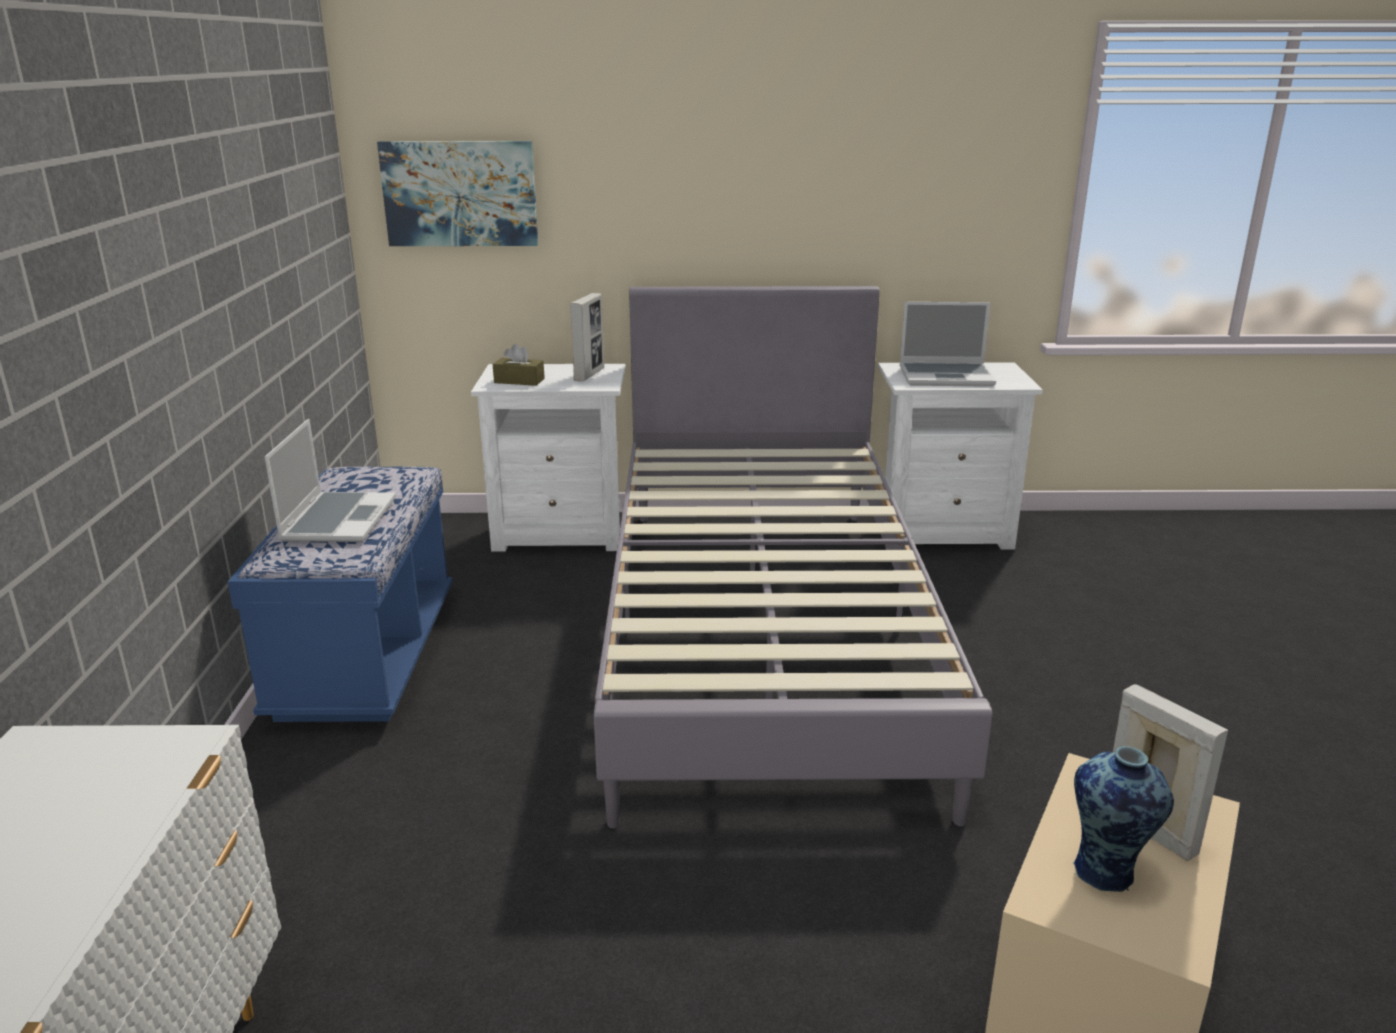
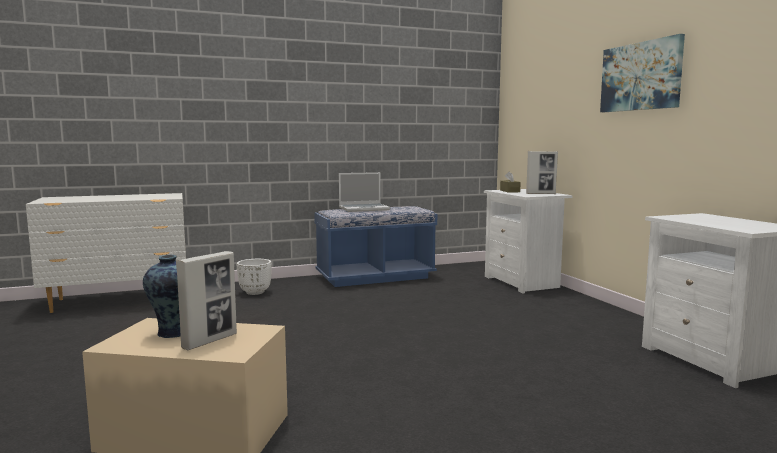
camera: 70 degrees right, 15 degrees down
picture [377,141,538,246] -> picture moved to [600,34,685,112]
grey bed [594,286,993,828] -> none
laptop [900,302,996,387] -> none
none -> white planter [237,259,272,295]

